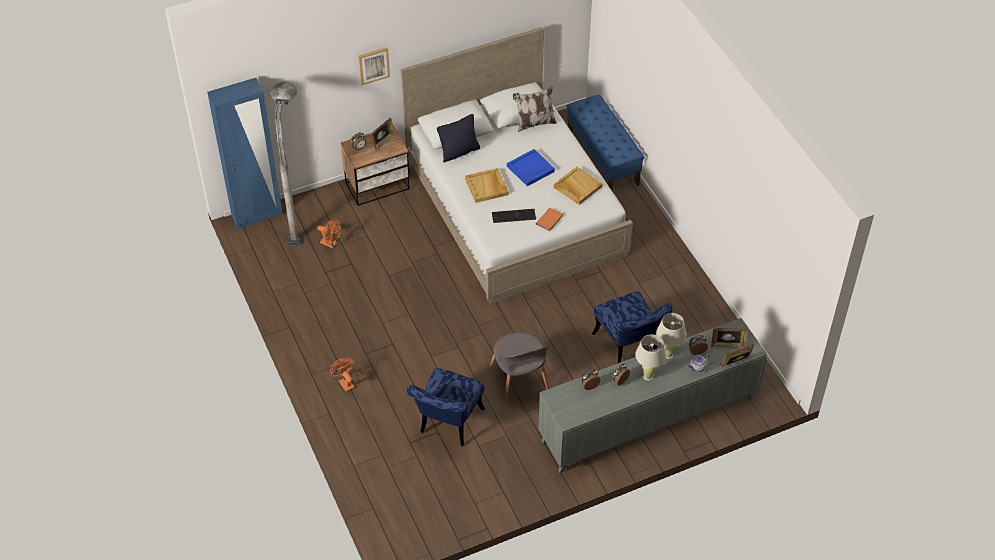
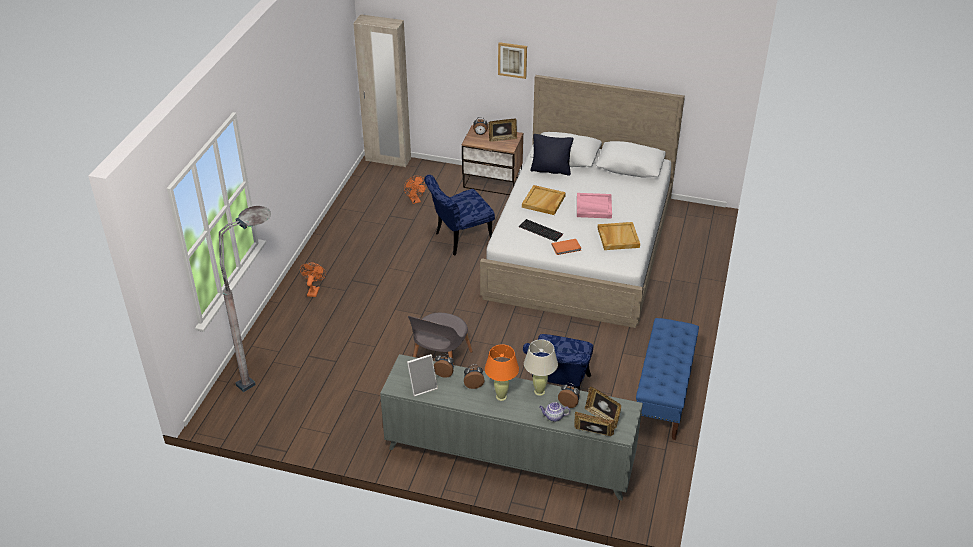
camera: 40 degrees right, 10 degrees down
blue wardrobe [207,78,283,229] -> beige wardrobe [353,14,411,167]
grey floor lamp [270,82,301,246] -> grey floor lamp moved to [219,206,271,392]
blue chair [407,368,485,446] -> blue chair moved to [424,175,495,255]
blue tray [507,149,555,186] -> pink tray [577,193,612,219]
pillow [513,86,557,132] -> none
blue bench [567,95,644,191] -> blue bench moved to [636,318,699,440]
beige table lamp [635,334,666,381] -> orange table lamp [485,344,519,401]
none -> picture frame [407,354,438,397]

